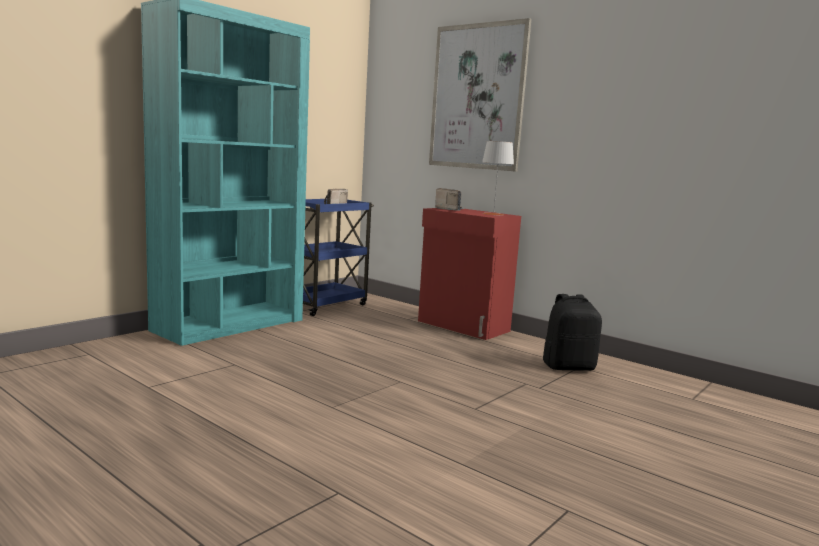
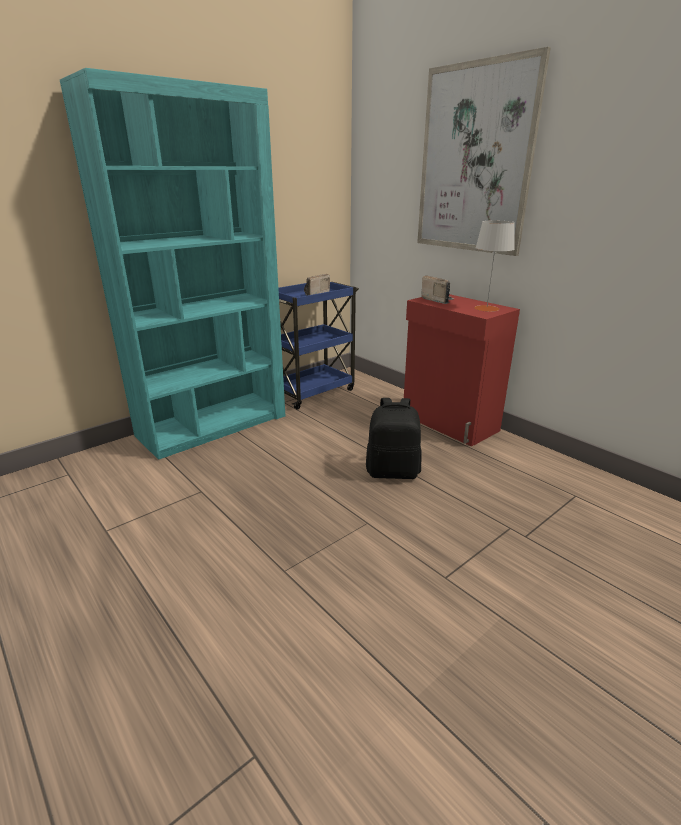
camera: 10 degrees right, 15 degrees up
black backpack [543,294,602,371] -> black backpack moved to [366,398,422,479]

